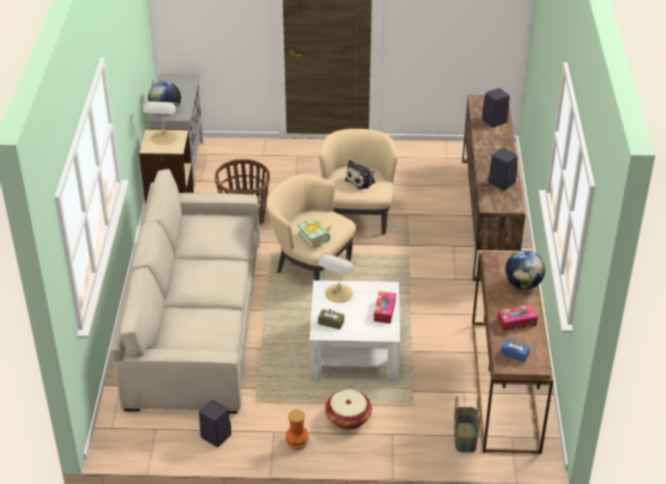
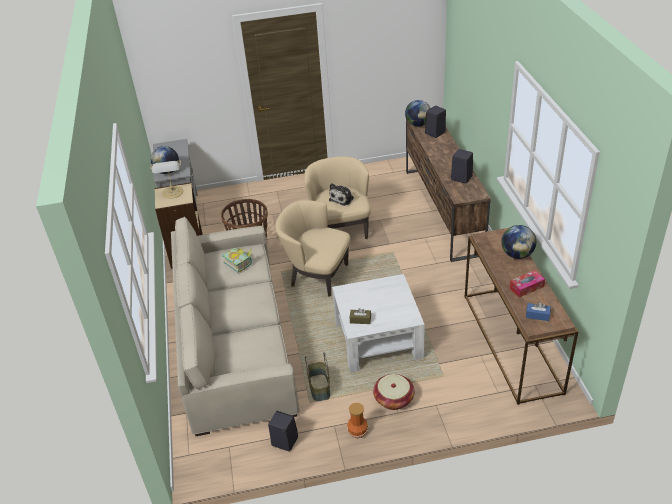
camera: 10 degrees left, 0 degrees up
book [298,219,332,249] -> book moved to [222,248,252,272]
table lamp [318,252,358,303] -> none
tissue box [374,291,396,324] -> none
basket [454,396,481,453] -> basket moved to [305,352,330,401]
none -> globe [405,100,430,127]

